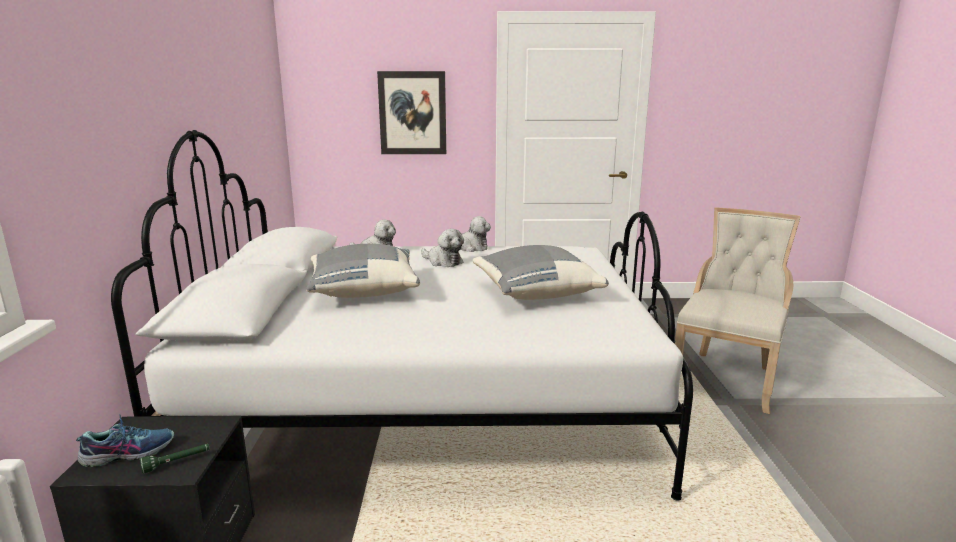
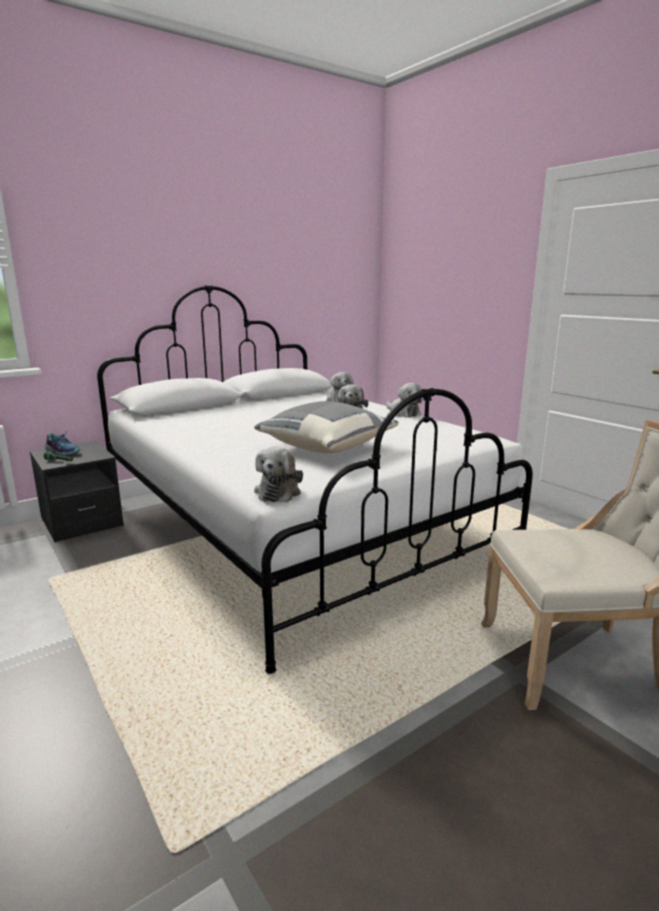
camera: 55 degrees right, 0 degrees up
grey pillow [306,244,420,298] -> none
picture [377,71,446,154] -> none
none -> plush toy [254,446,303,502]

